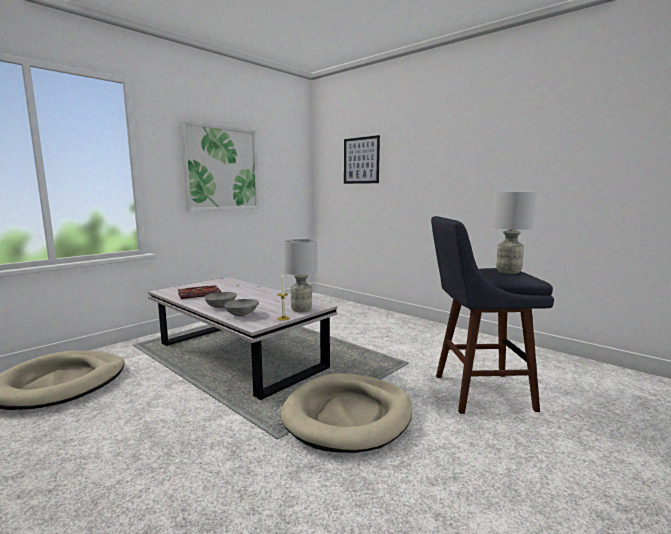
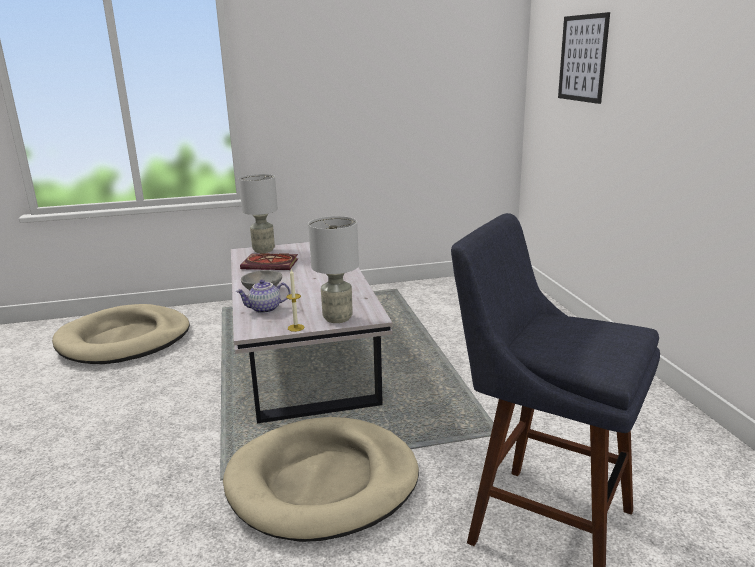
camera: 35 degrees right, 10 degrees up
picture [180,120,259,211] -> none
grey bowl [224,299,259,316] -> teapot [236,280,290,314]
grey table lamp [492,192,536,274] -> grey table lamp moved to [239,174,278,253]

